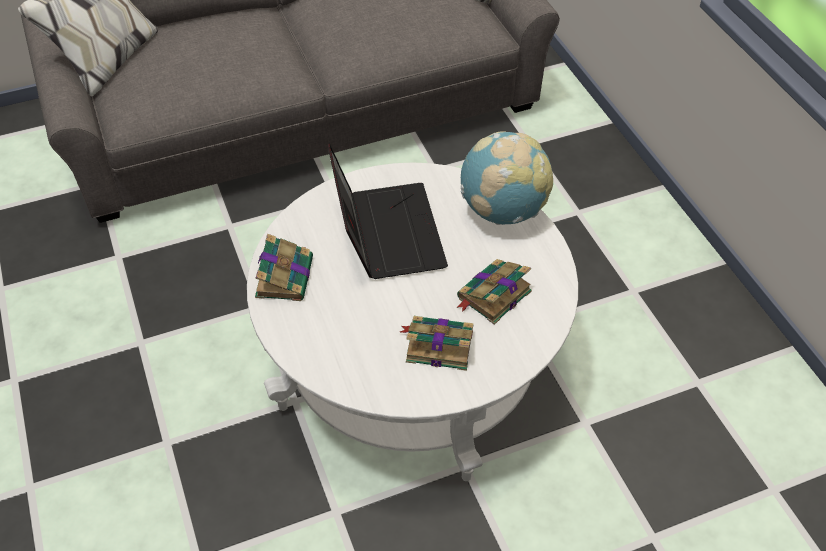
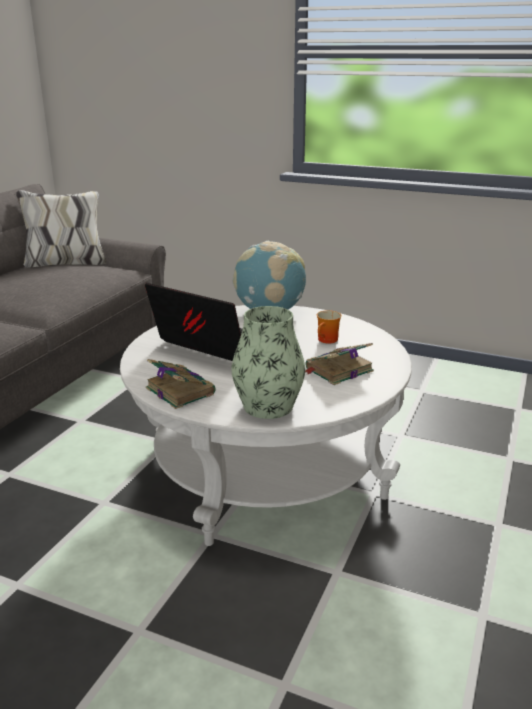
camera: 45 degrees left, 25 degrees down
book [456,259,532,325] -> mug [317,310,342,343]
none -> vase [231,306,305,419]

